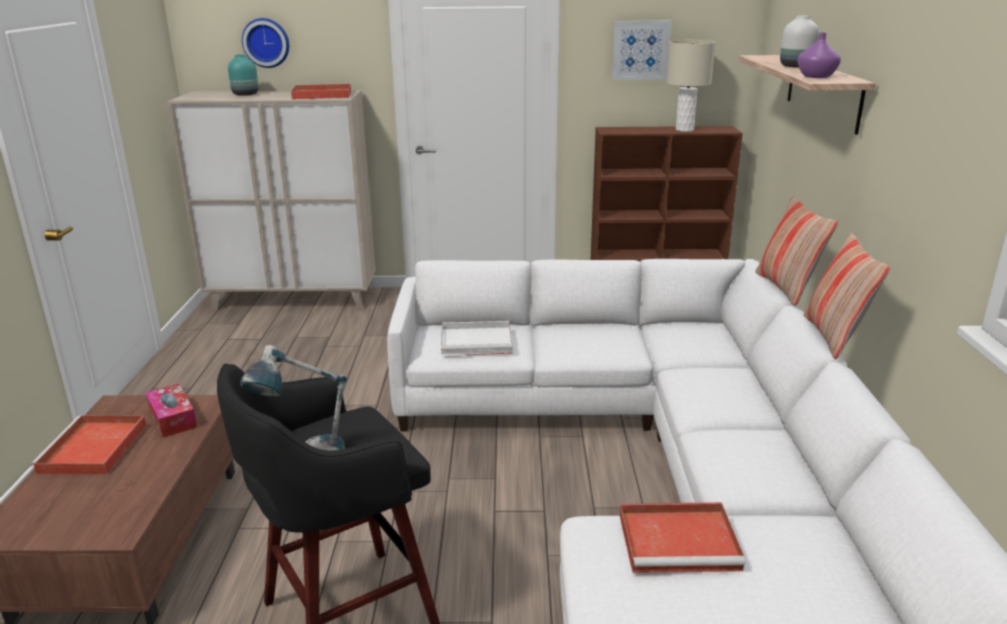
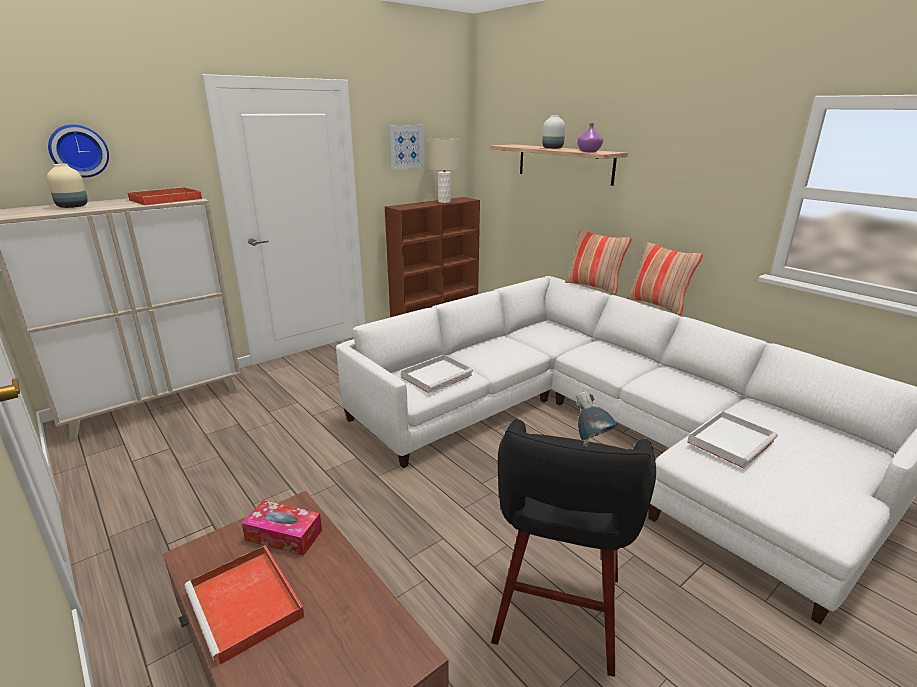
camera: 40 degrees left, 0 degrees up
turquoise vase [228,54,259,96] -> beige vase [47,164,88,208]
red tray [619,502,745,573] -> white tray [687,411,778,468]

